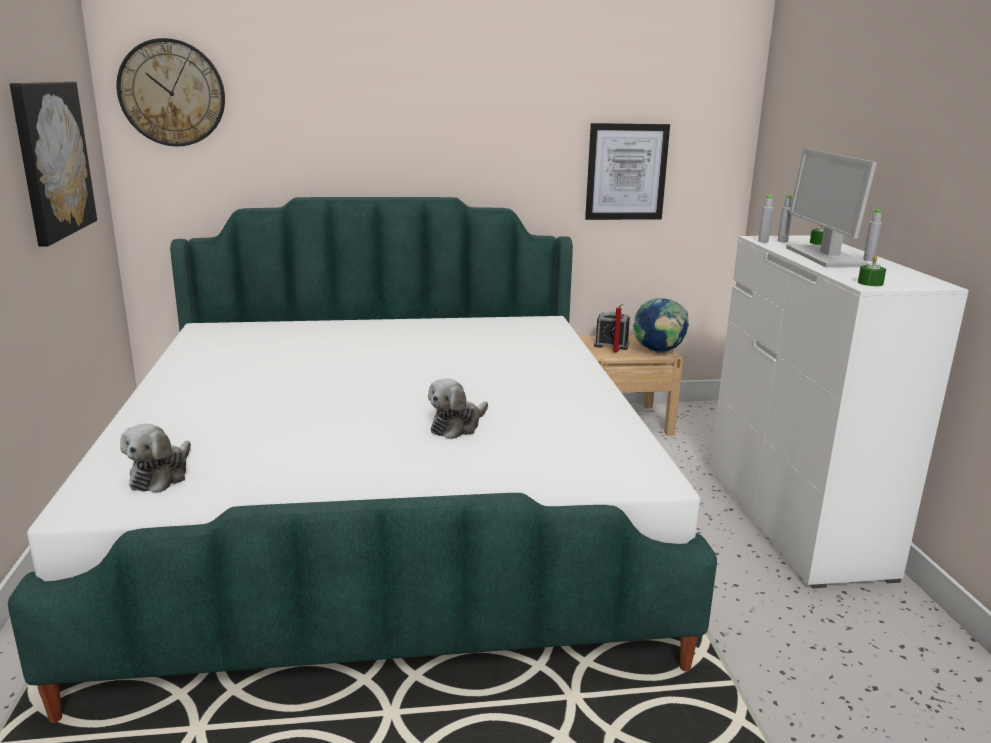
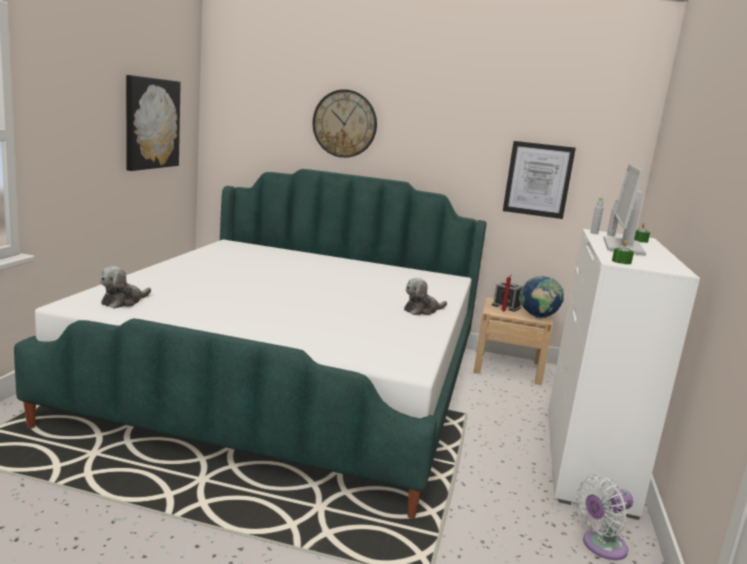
camera: 20 degrees right, 5 degrees down
wall clock [117,38,225,146] -> wall clock moved to [313,89,377,158]
plush toy [428,378,488,439] -> plush toy moved to [404,278,447,315]
grey bottle [863,209,882,261] -> none
none -> white fan [576,474,633,560]

